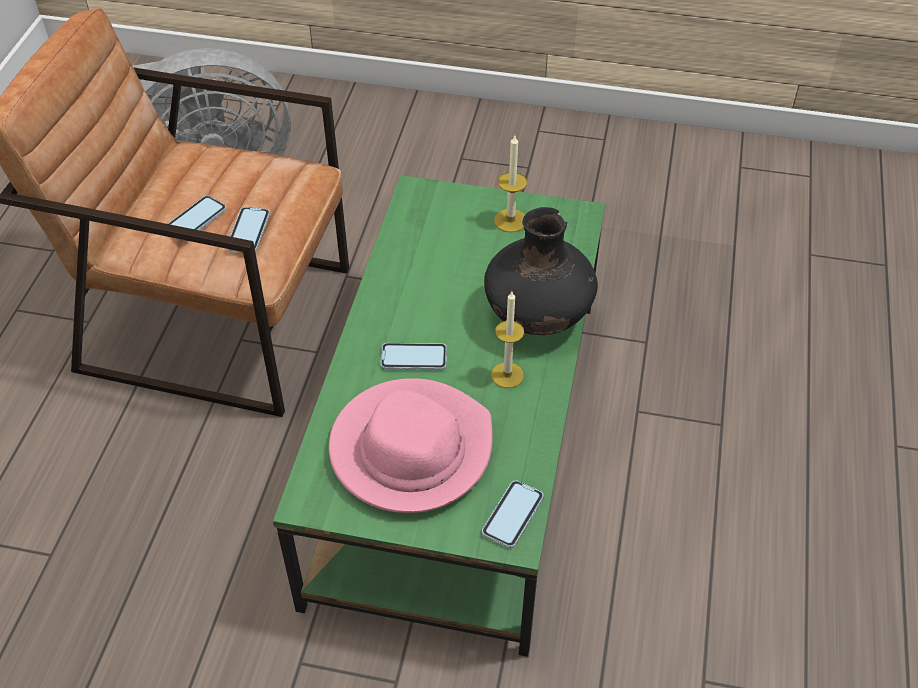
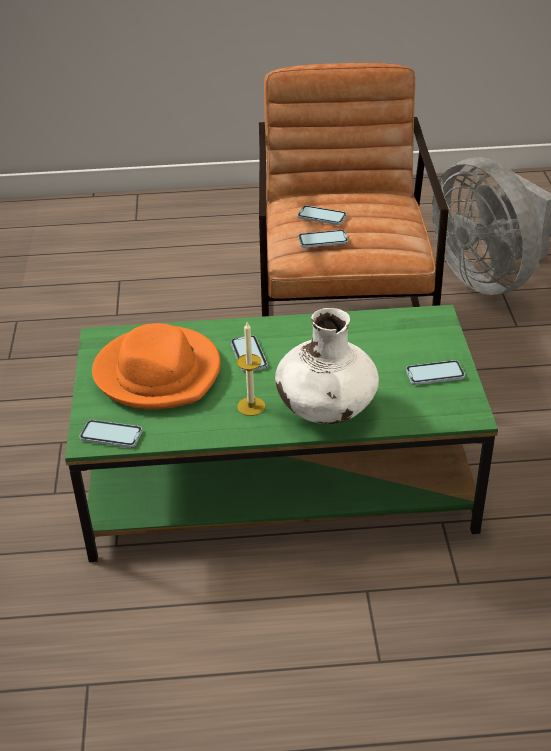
camera: 75 degrees right, 10 degrees down
pink hat [329,378,493,513] -> orange hat [92,323,221,409]
black vase [484,207,598,335] -> white vase [275,308,379,424]
candle [494,135,527,232] -> phone [406,360,465,385]

